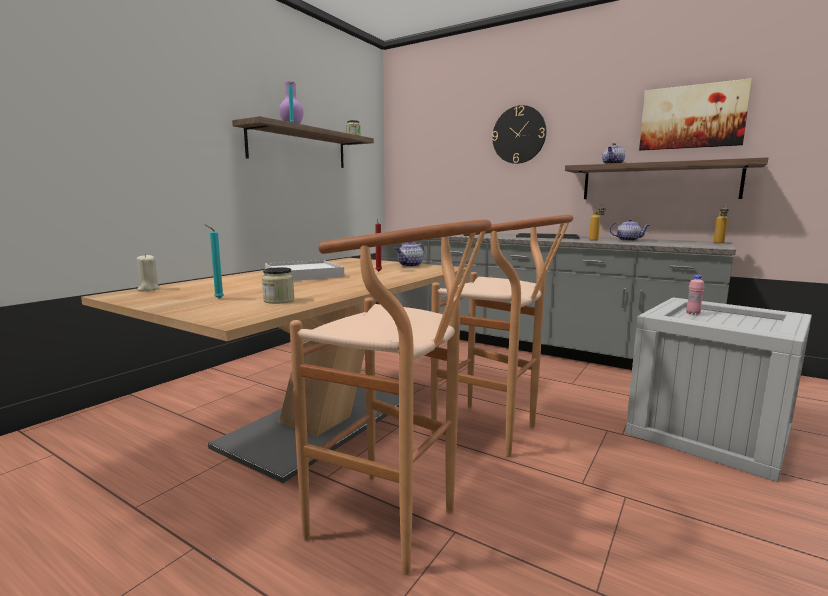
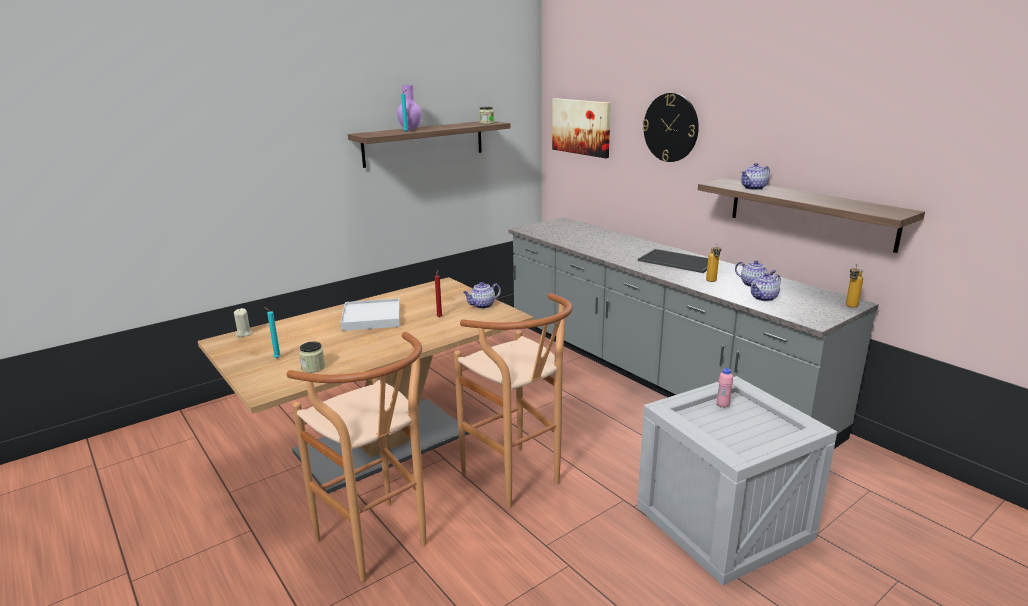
camera: 20 degrees right, 10 degrees up
picture [639,78,752,151] -> picture moved to [552,98,611,158]
none -> teapot [751,273,781,301]

